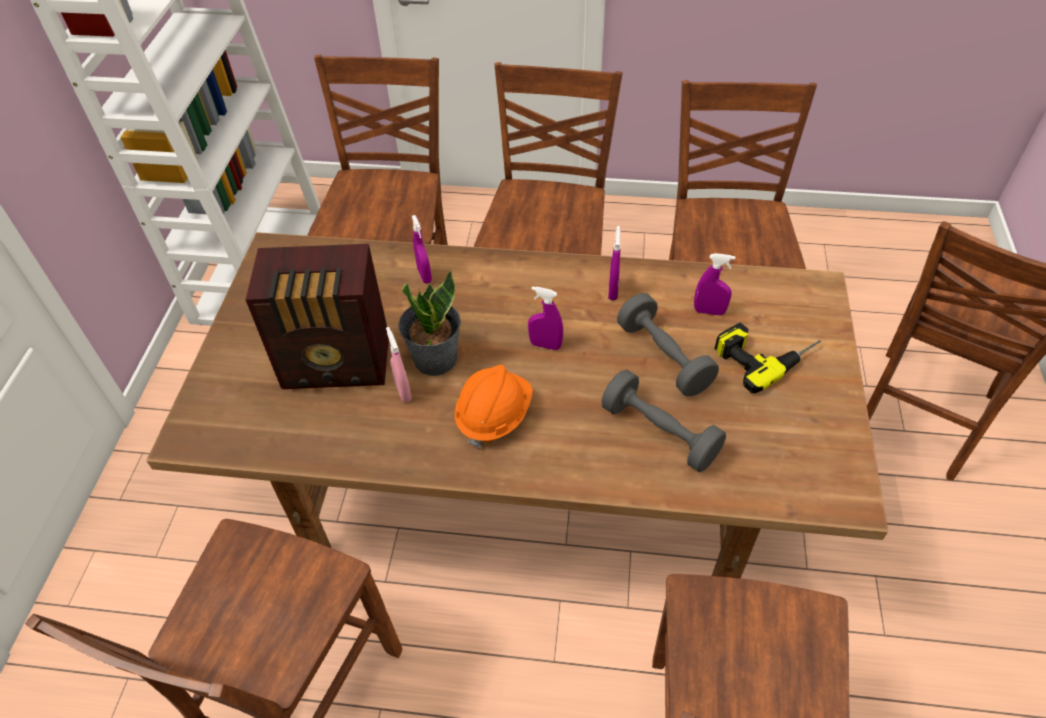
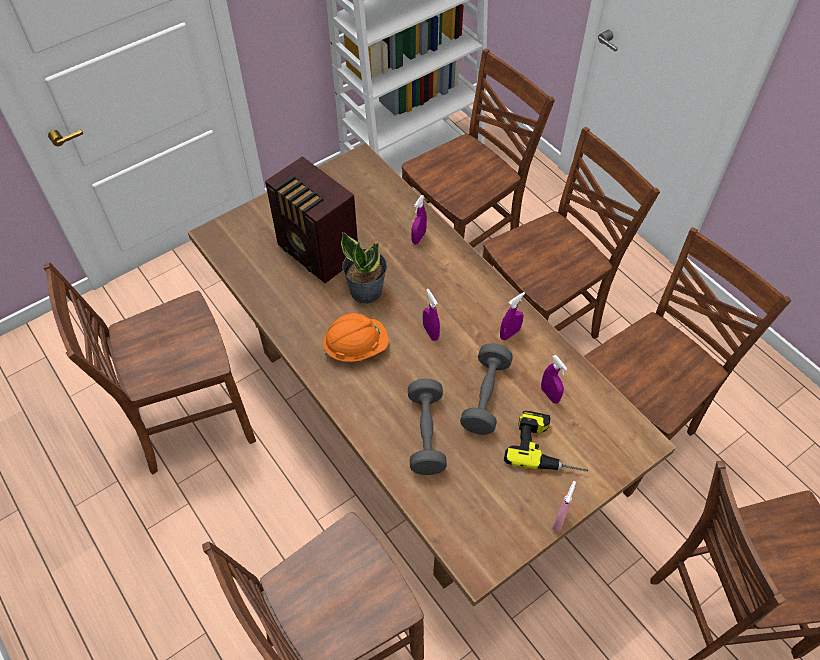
camera: 45 degrees right, 5 degrees up
pink spray bottle [386,327,412,402] -> pink spray bottle moved to [552,481,576,532]

